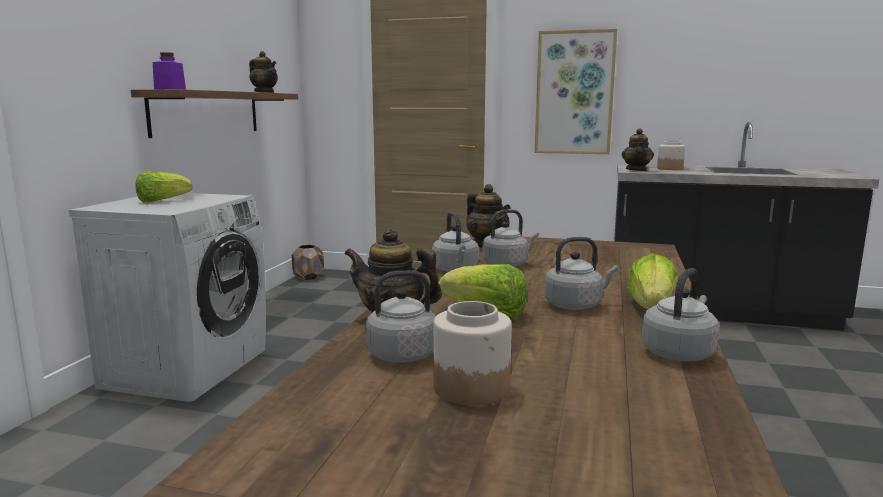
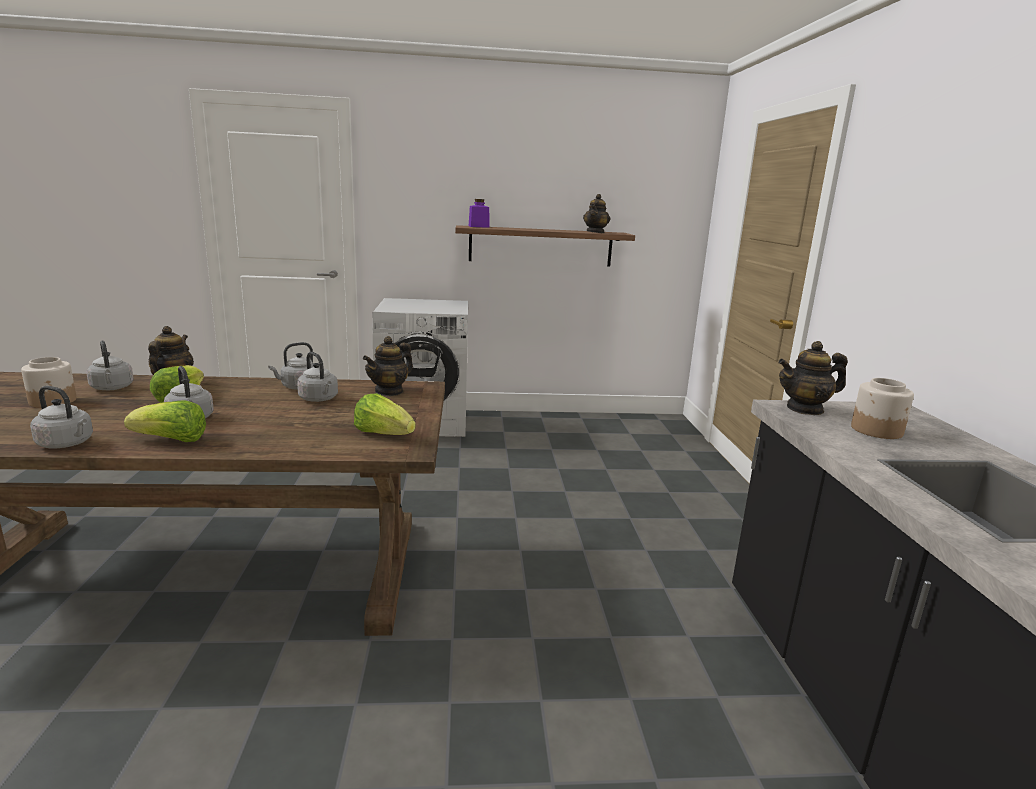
camera: 70 degrees right, 5 degrees up
lettuce [135,171,192,203] -> lettuce moved to [354,393,416,435]
brown planter [292,245,324,280] -> none
picture [535,29,617,154] -> none

